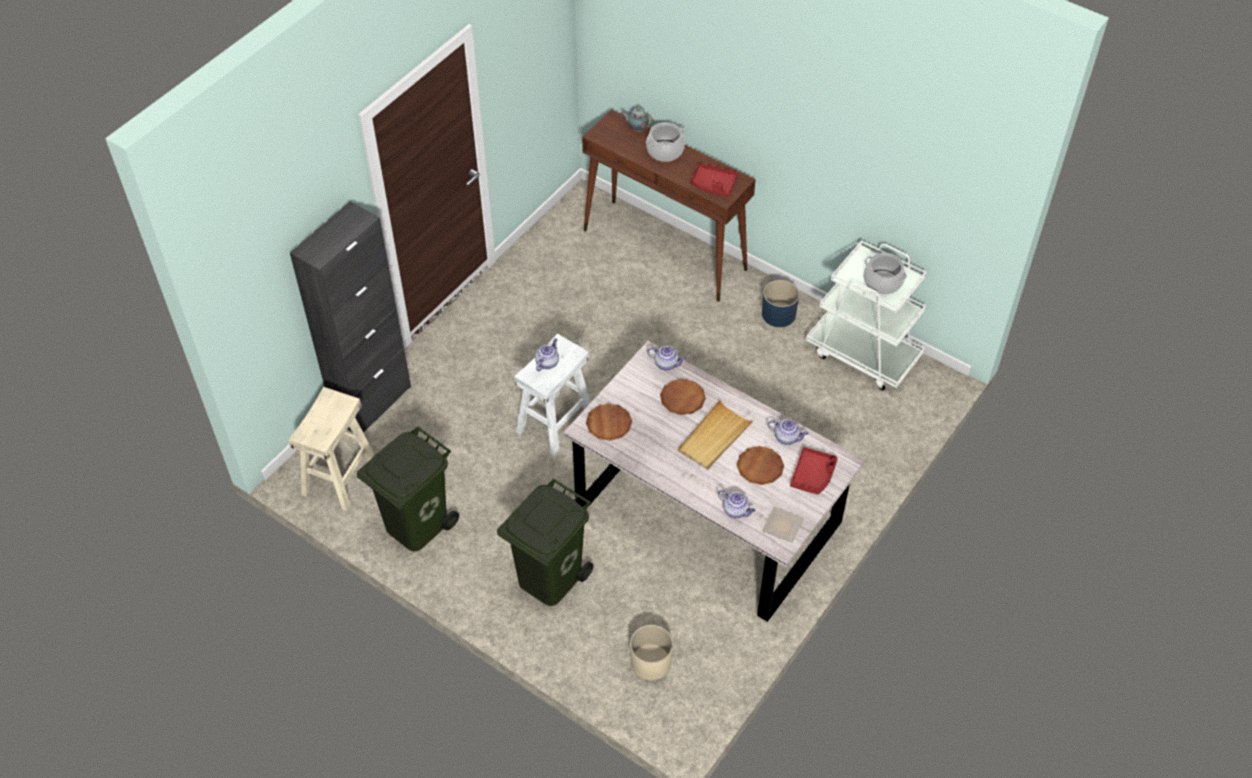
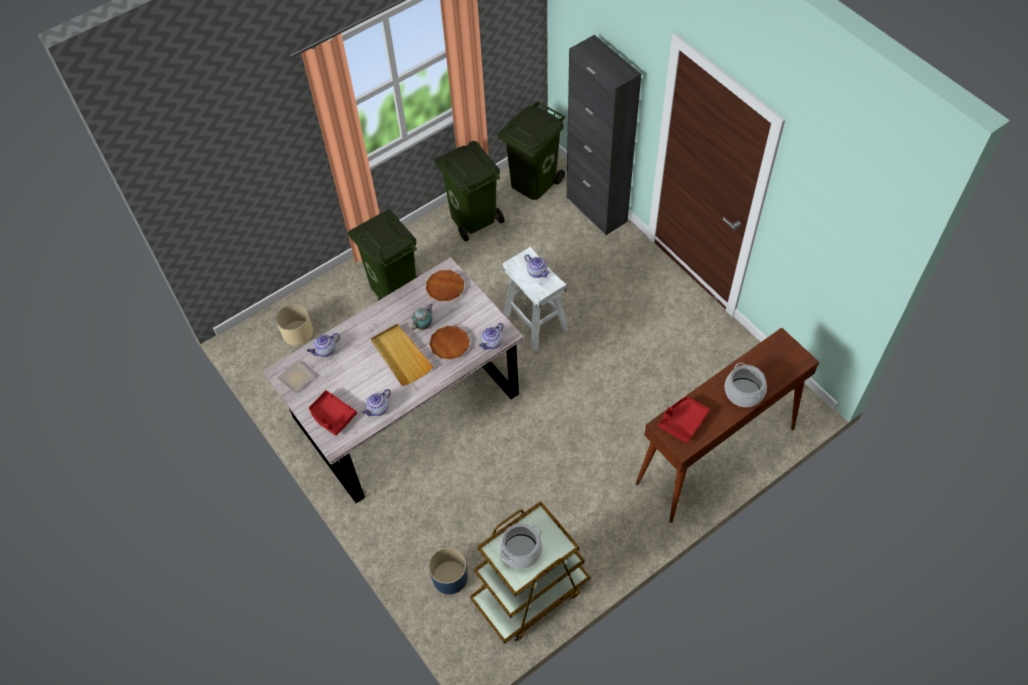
camera: 110 degrees right, 5 degrees up
beige stool [289,387,375,511] -> green trash can [497,101,565,200]
teapot [621,107,654,132] -> teapot moved to [412,304,433,330]
brown plate [737,446,784,485] -> none
blue planter [762,280,799,327] -> blue planter moved to [428,547,468,594]
white cart [806,240,927,391] -> brown cart [470,501,590,643]

